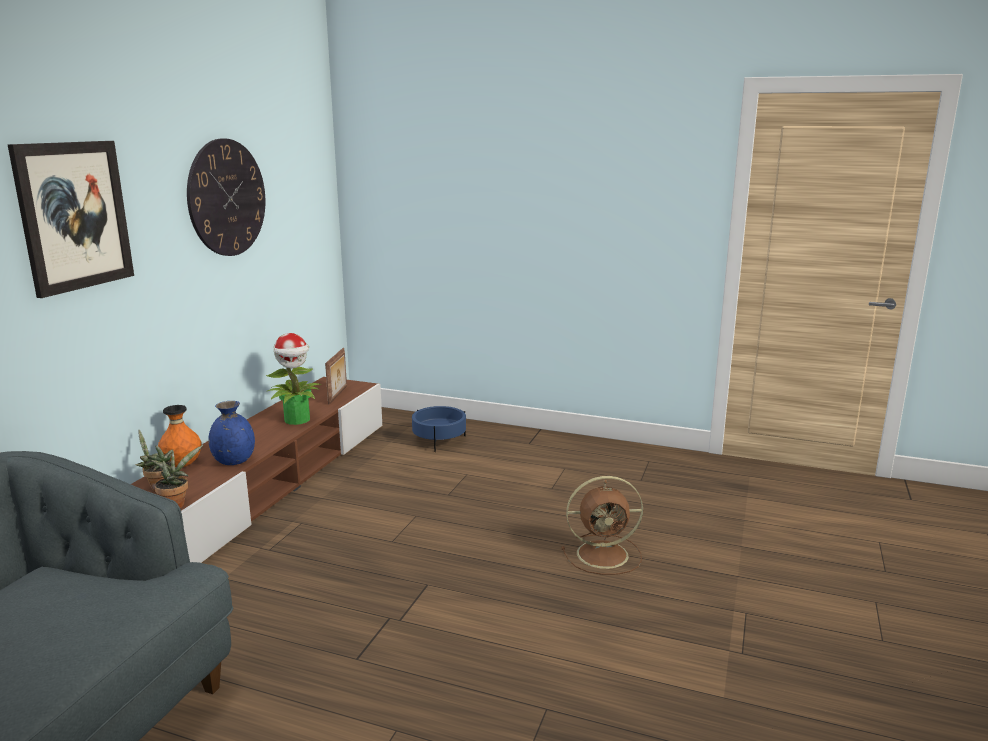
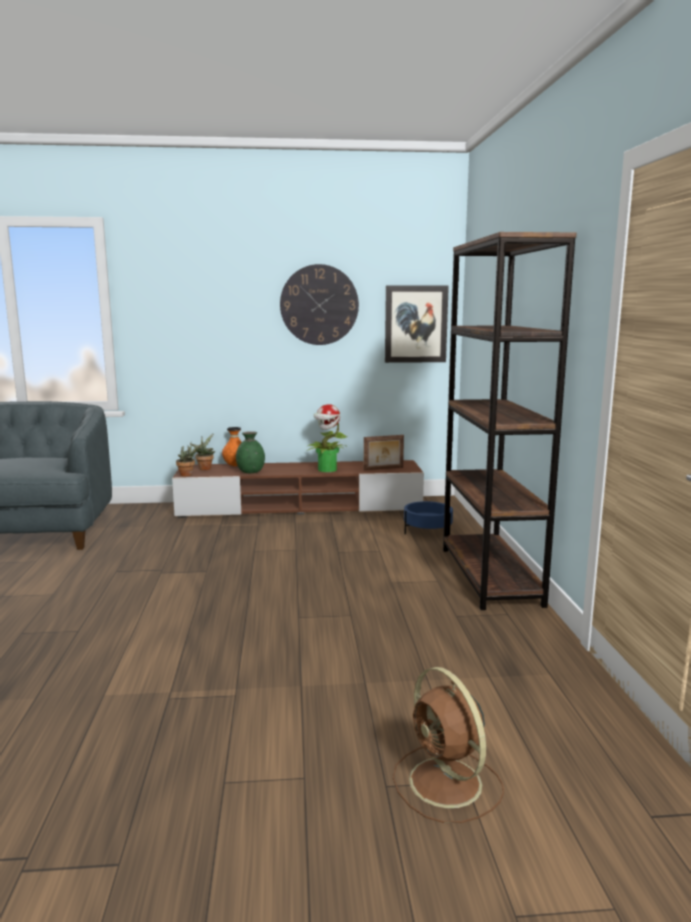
camera: 65 degrees right, 5 degrees down
picture [8,141,134,298] -> picture moved to [385,285,449,363]
blue vase [208,401,255,465] -> green vase [236,431,265,473]
brown fan [561,476,643,575] -> brown fan moved to [393,667,504,823]
none -> brown bookcase [443,232,576,610]

